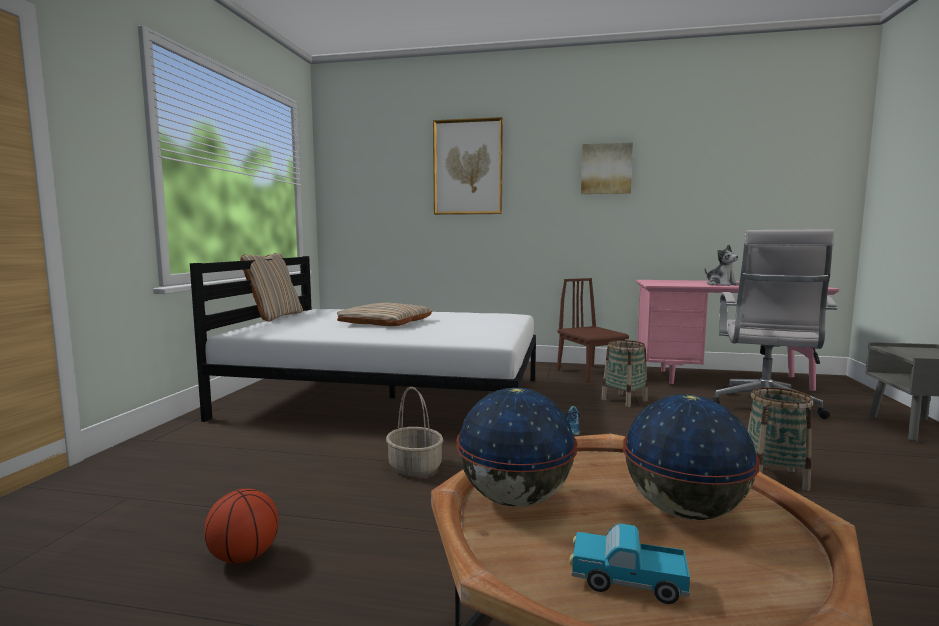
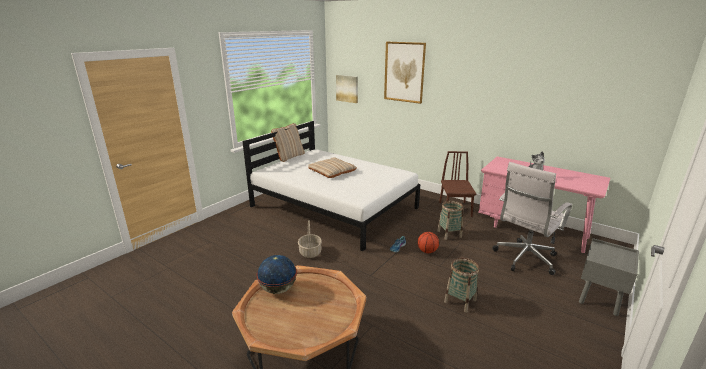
camera: 25 degrees right, 15 degrees up
basketball [204,488,279,564] -> basketball moved to [418,232,439,253]
toy truck [570,524,690,604] -> none
picture [581,142,633,194] -> picture moved to [336,75,358,103]
globe [623,395,760,520] -> none

